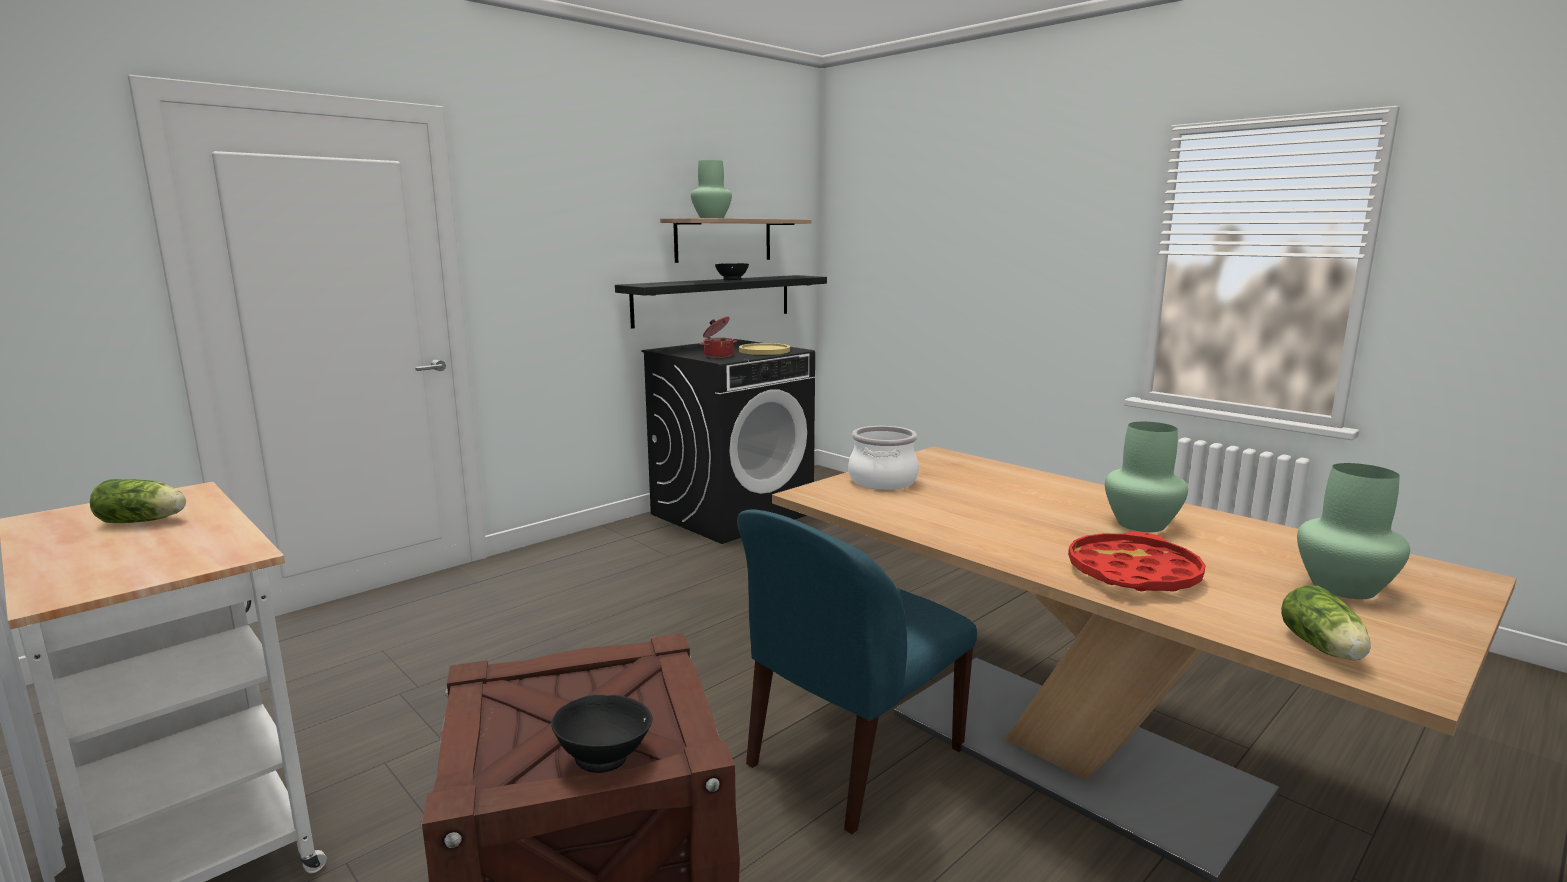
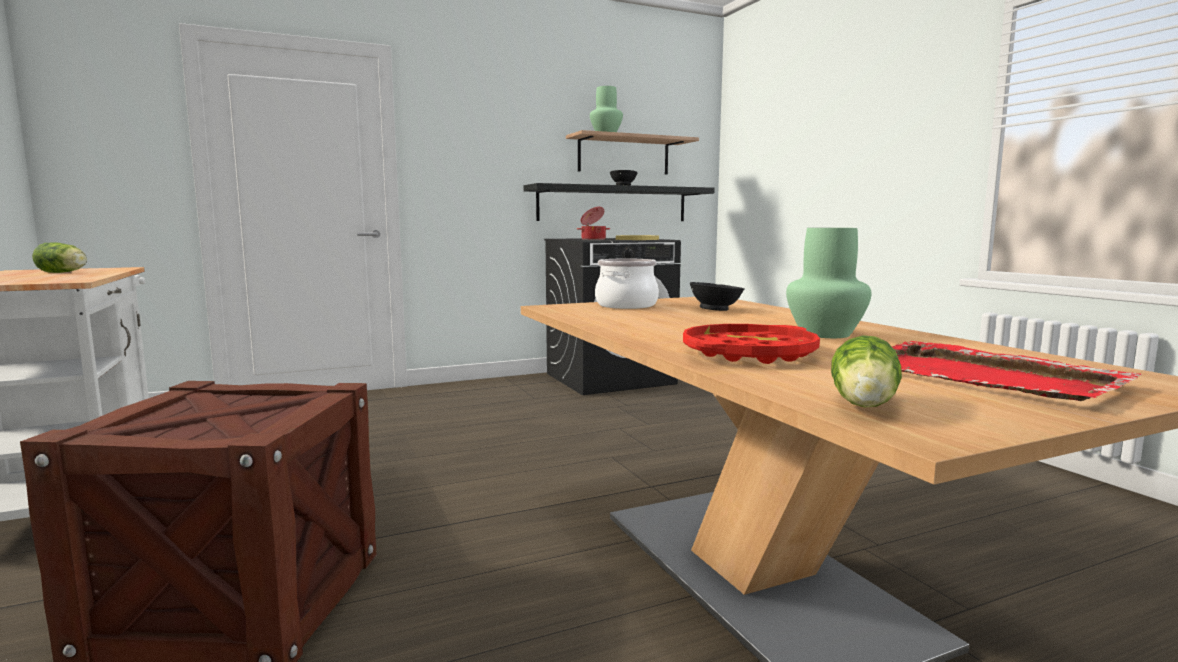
camera: 20 degrees right, 5 degrees down
black bowl [551,695,653,773] -> black bowl moved to [690,282,744,311]
blue chair [737,510,977,834] -> none
green vase [1297,463,1410,599] -> red tray [892,341,1143,401]

